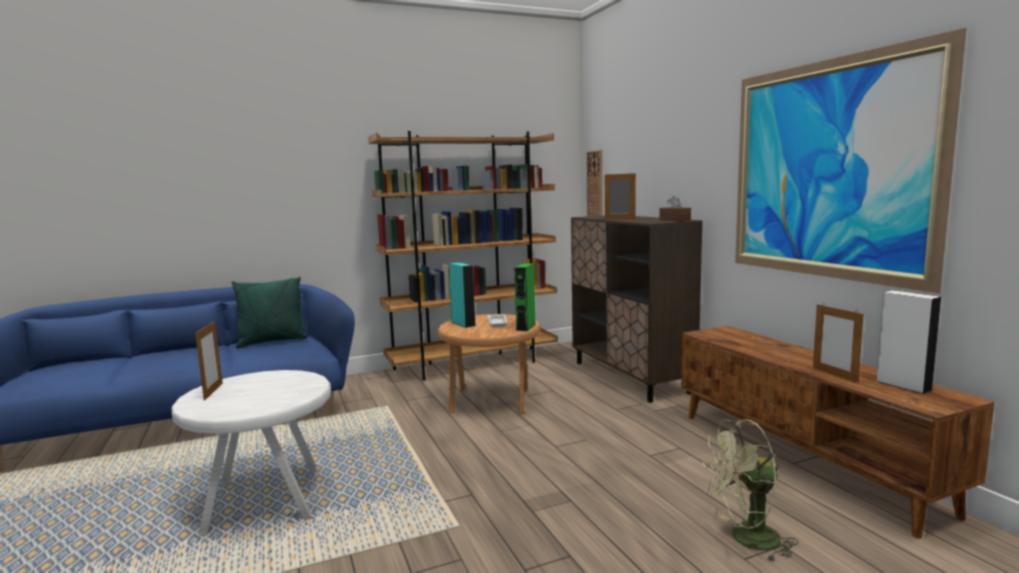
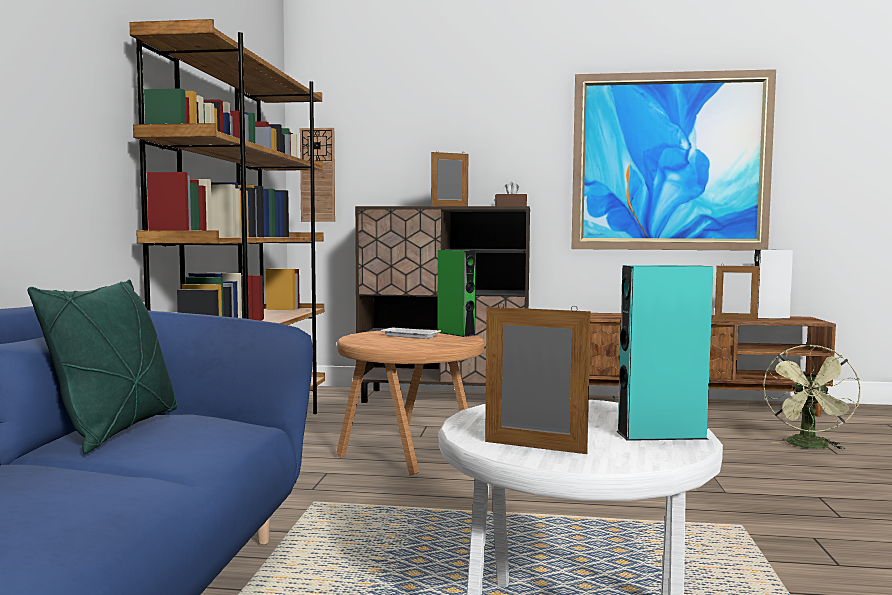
camera: 60 degrees left, 5 degrees down
turquoise speaker [449,263,475,328] -> turquoise speaker moved to [617,265,713,441]

